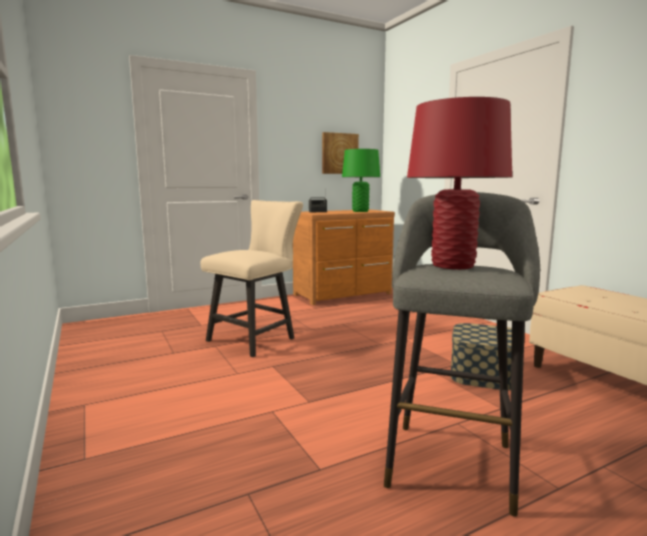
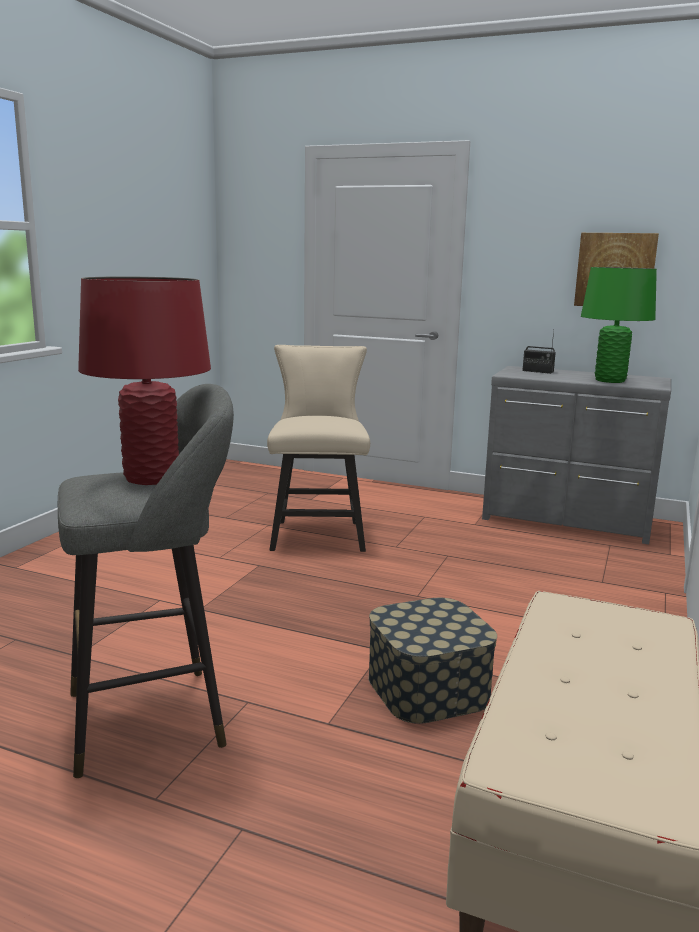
camera: 50 degrees right, 5 degrees up
beige chair [200,200,303,357] -> beige chair turned 90 degrees counterclockwise [267,345,370,552]
brown dresser [293,209,395,305] -> grey dresser [482,366,671,544]

